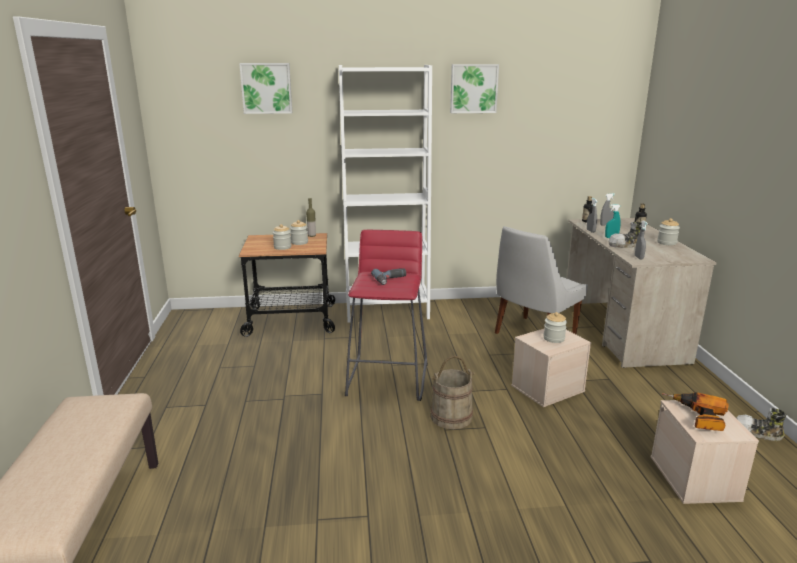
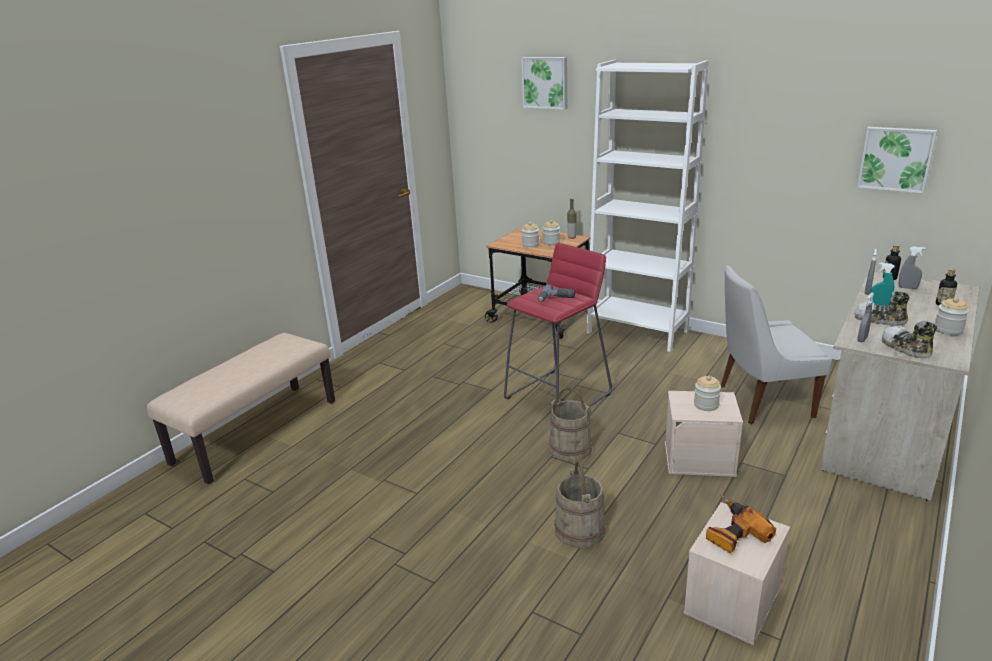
camera: 40 degrees right, 5 degrees up
picture [450,64,499,113] -> picture moved to [857,127,937,193]
shoe [737,408,786,441] -> shoe moved to [882,321,937,358]
none -> beige bucket [554,461,606,548]

